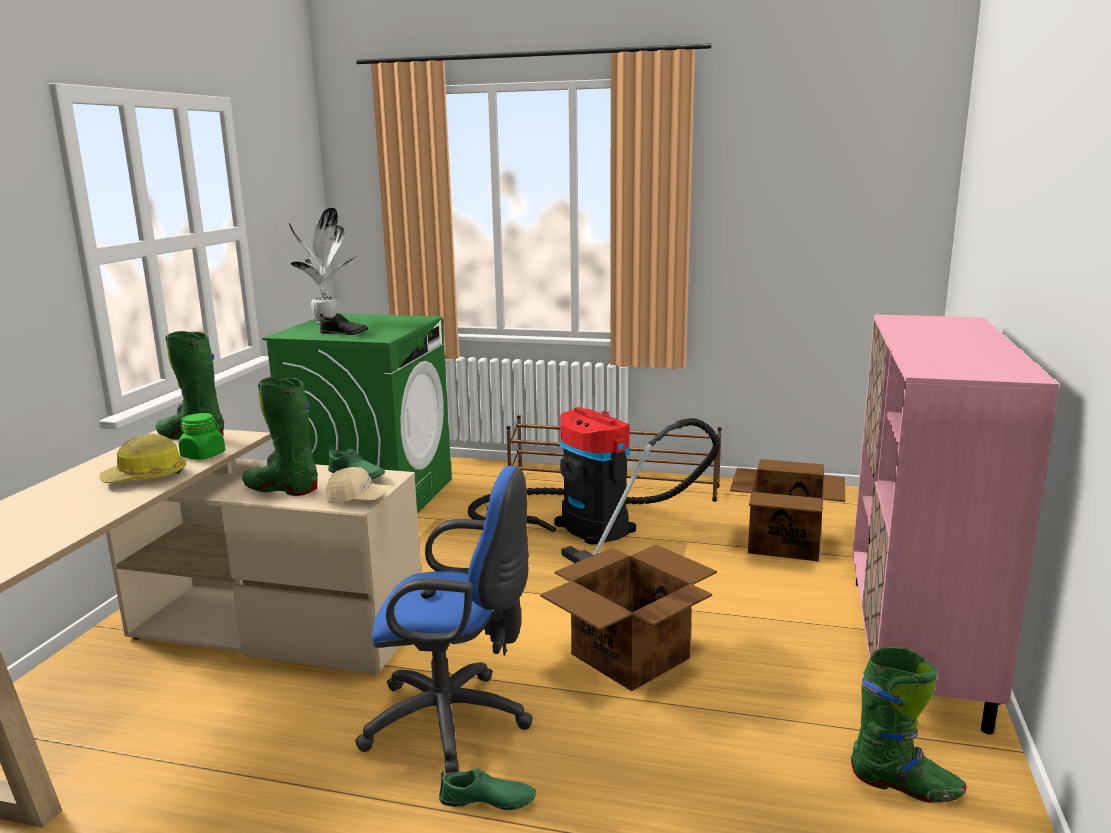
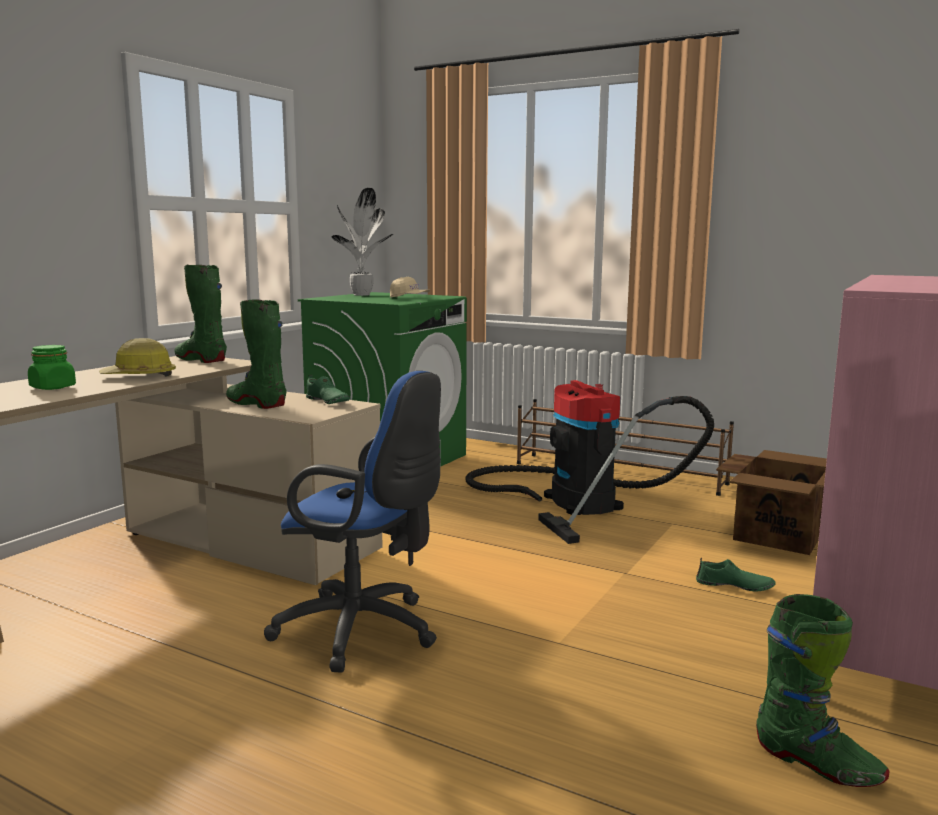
camera: 15 degrees right, 5 degrees down
green jar [179,413,225,460] -> green jar moved to [28,345,76,390]
black shoe [320,313,368,335] -> none
beige cap [326,467,392,503] -> beige cap moved to [390,276,430,298]
green shoe [439,768,536,810] -> green shoe moved to [696,558,776,592]
cardboard box [540,545,717,691] -> none

